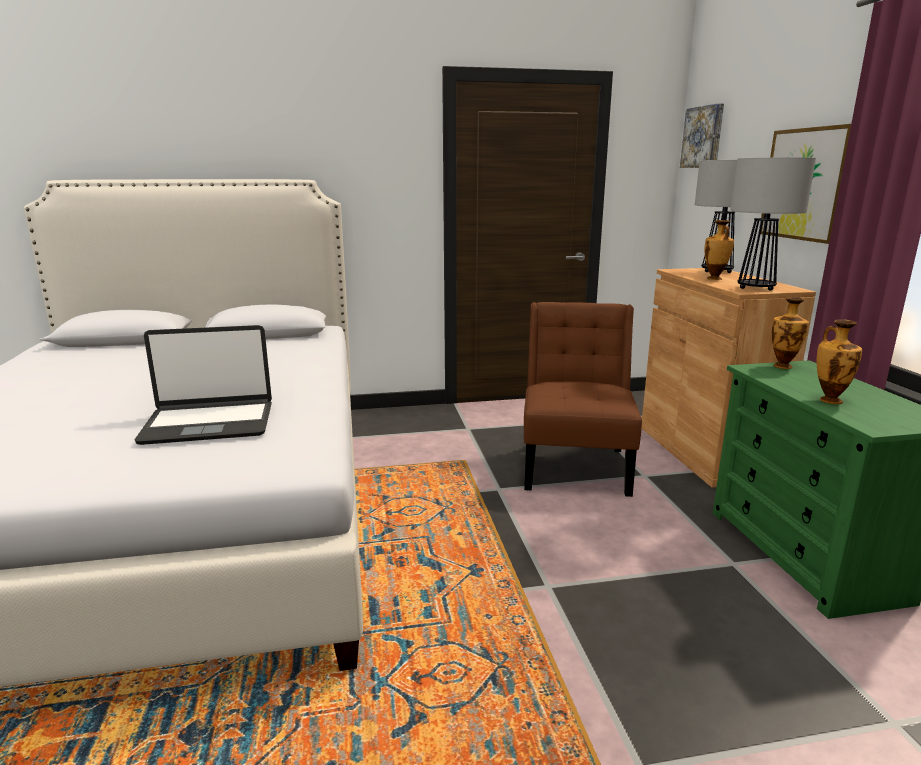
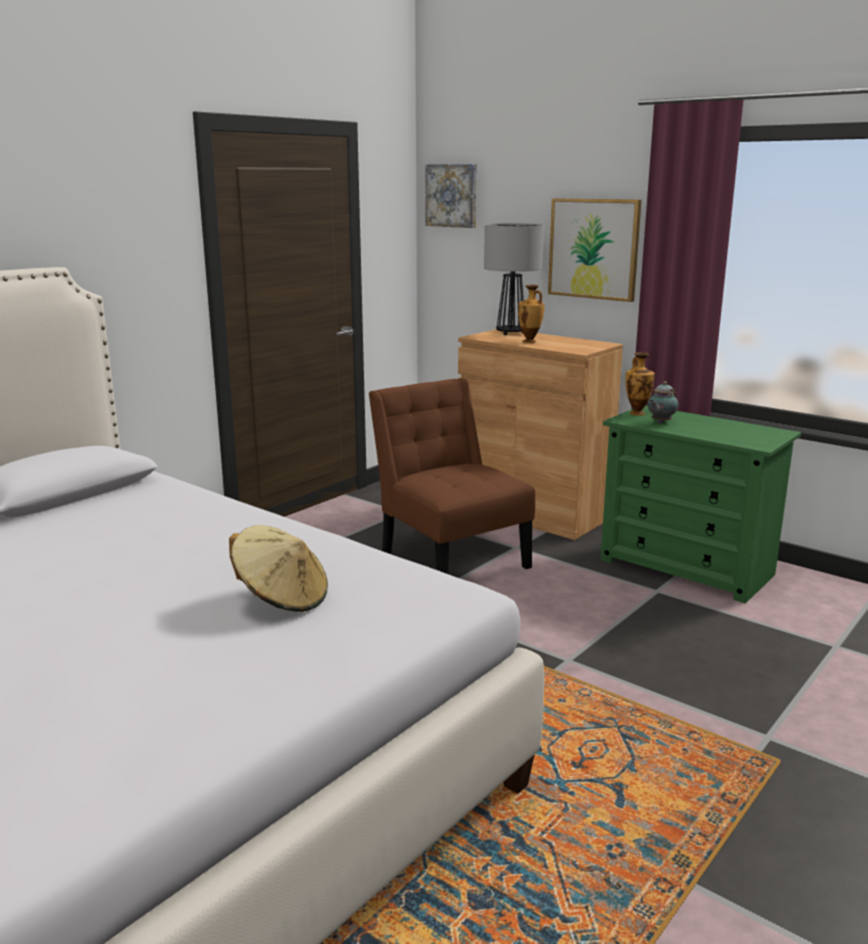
camera: 40 degrees left, 0 degrees up
laptop [134,325,272,445] -> beige hat [229,525,328,612]
table lamp [730,157,816,291] -> none
vase [817,320,862,404] -> none
none -> teapot [648,381,678,423]

